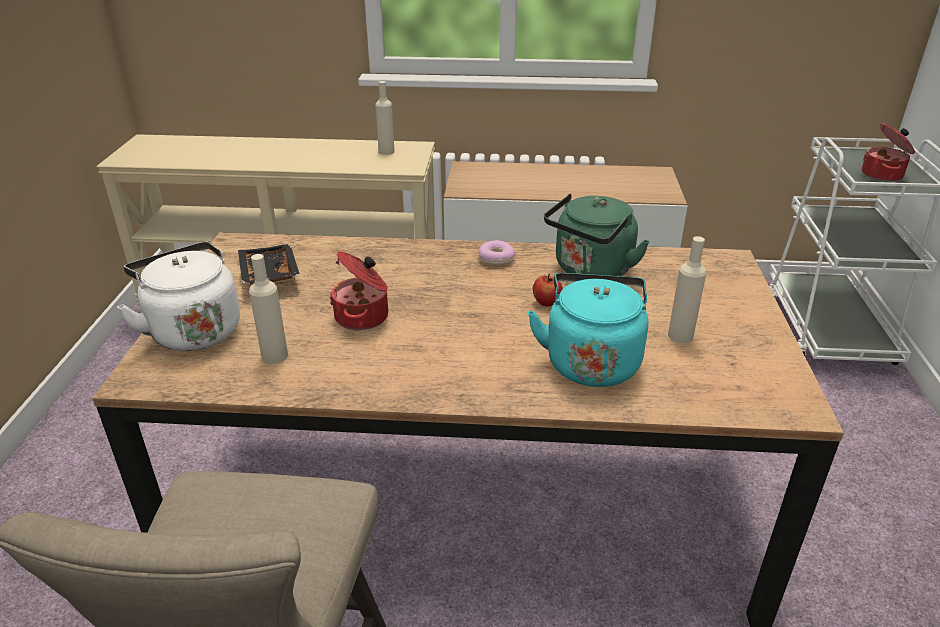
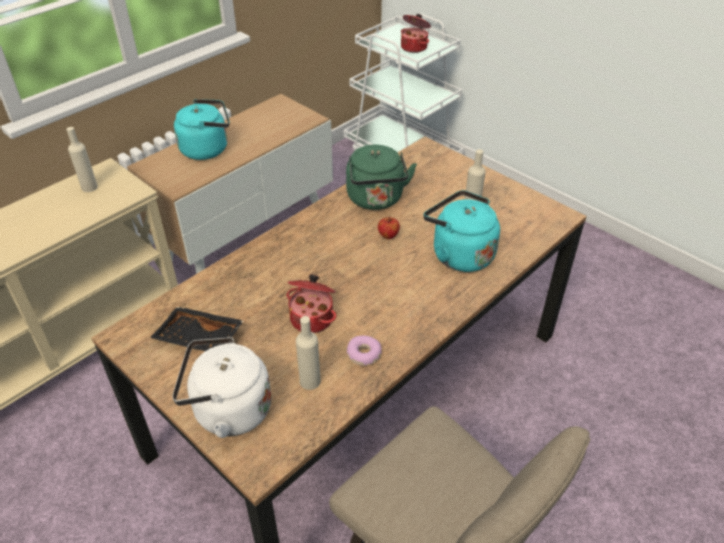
camera: 50 degrees left, 10 degrees up
donut [479,240,516,266] -> donut moved to [347,336,382,366]
none -> turquoise kettle [174,99,229,160]

